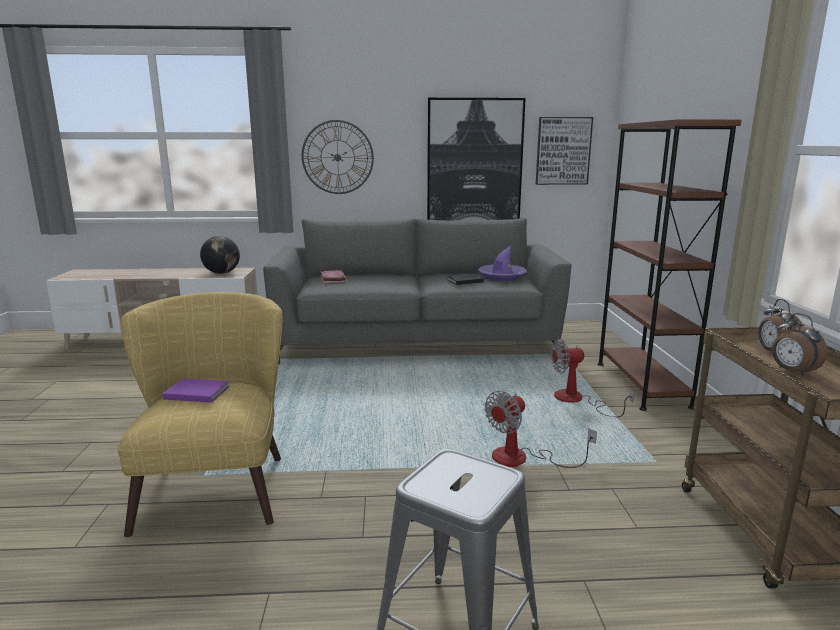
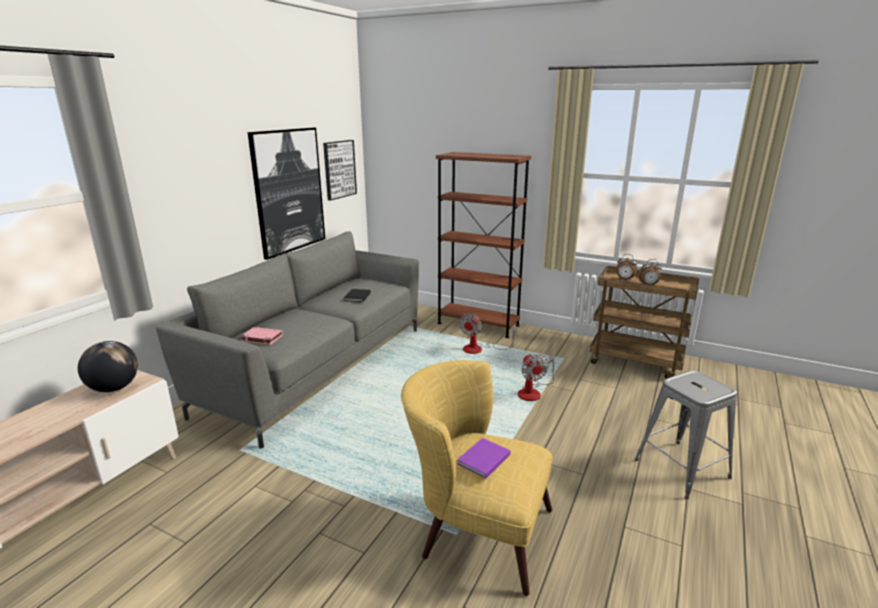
camera: 60 degrees left, 5 degrees up
wall clock [302,120,374,194] -> none
purple hat [478,246,527,281] -> none

